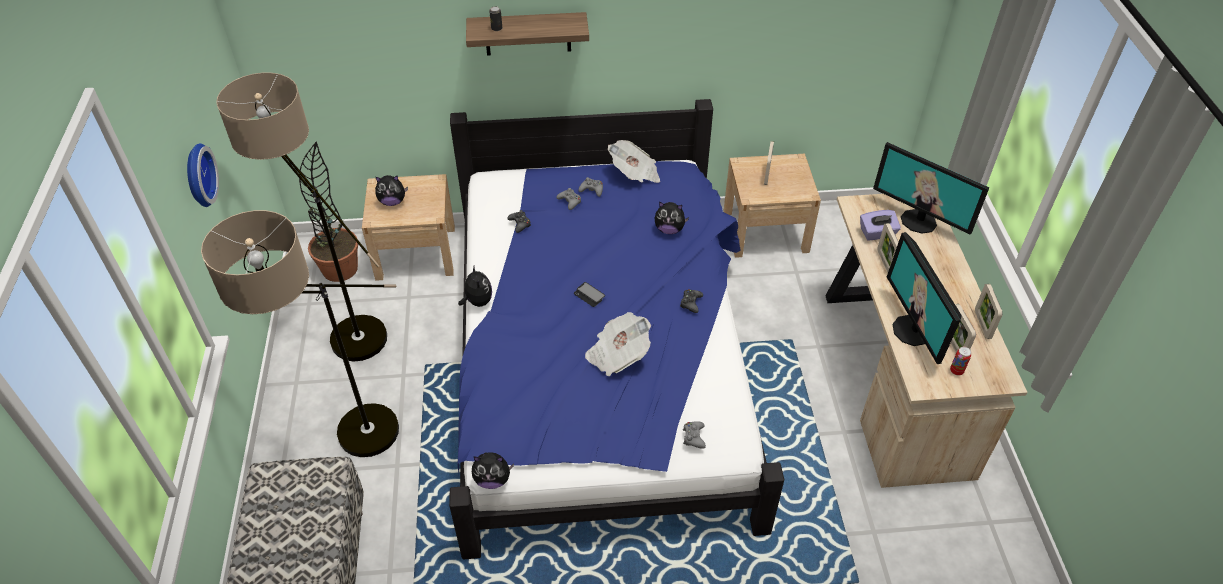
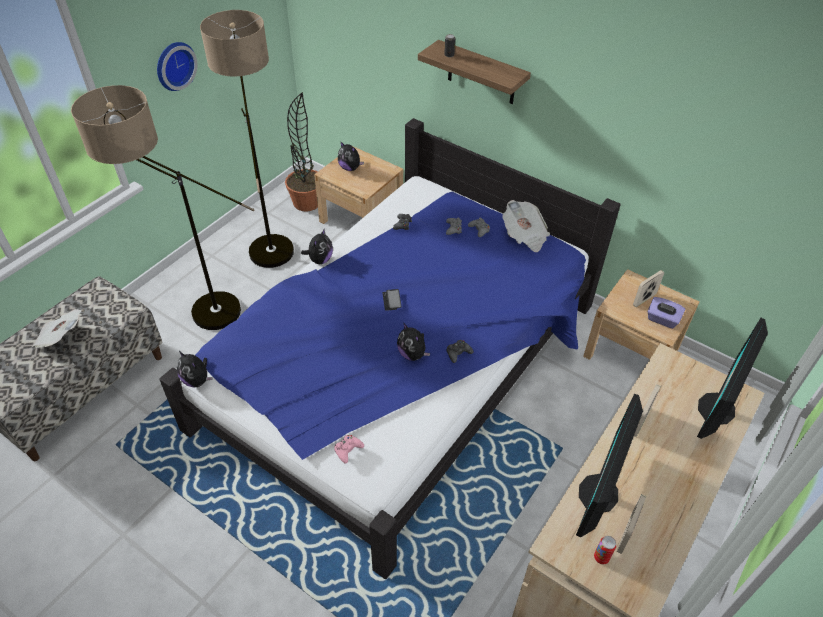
camera: 40 degrees right, 0 degrees up
newspaper [585,312,651,377] -> newspaper moved to [32,309,82,348]
plush toy [655,201,689,234] -> plush toy moved to [397,322,430,361]
grey game controller [683,421,706,449] -> pink game controller [334,435,364,464]
purple tissue box [860,210,901,240] -> purple tissue box moved to [647,297,685,329]
monitor [873,142,990,234] -> monitor turned 45 degrees clockwise [697,318,768,439]
picture frame [975,284,1003,339] -> none

